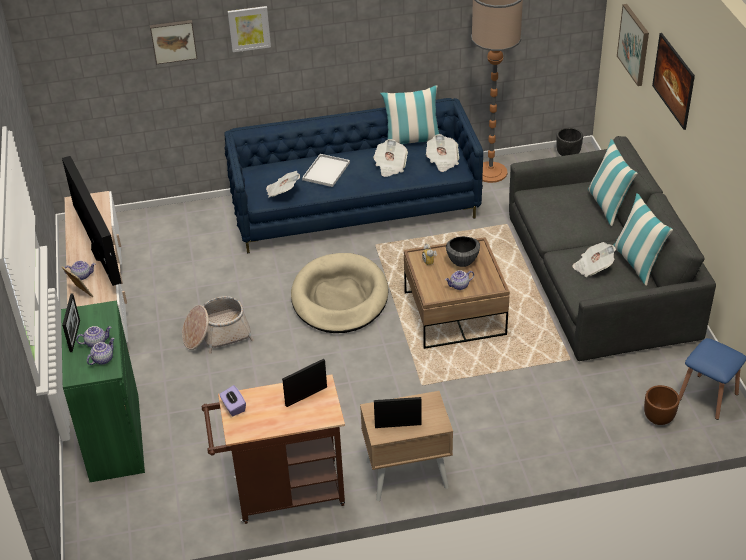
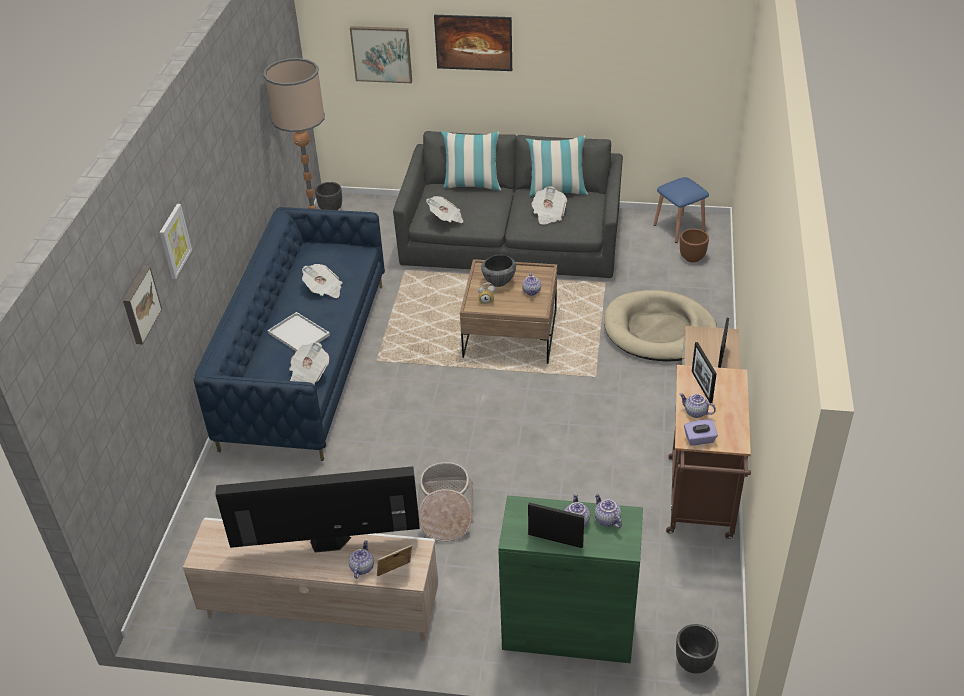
camera: 70 degrees left, 0 degrees up
beige dog bed [291,253,388,333] -> beige dog bed moved to [604,290,717,362]
pillow [380,86,439,144] -> none
newspaper [426,134,459,172] -> newspaper moved to [426,196,463,223]
none -> black planter [676,624,718,674]
none -> teapot [679,393,716,418]

